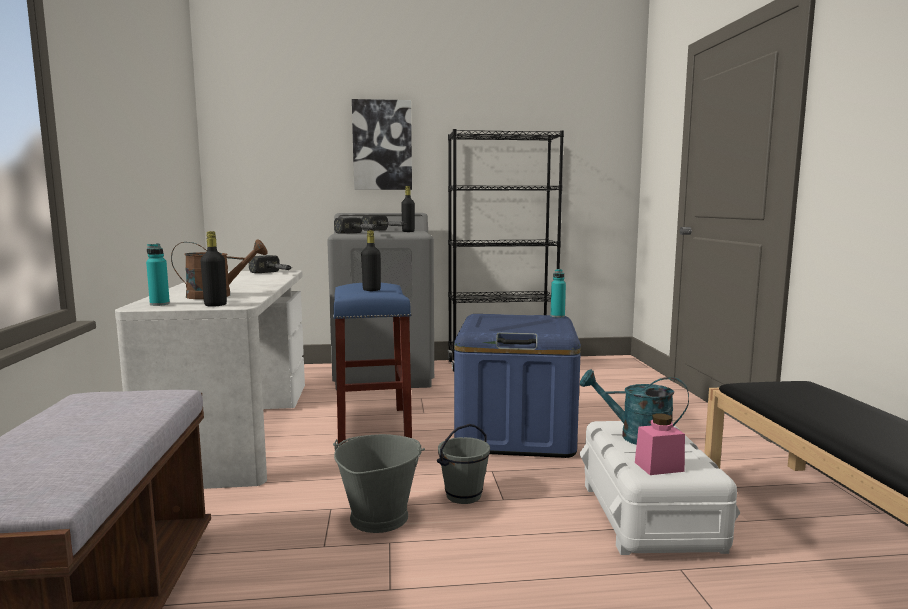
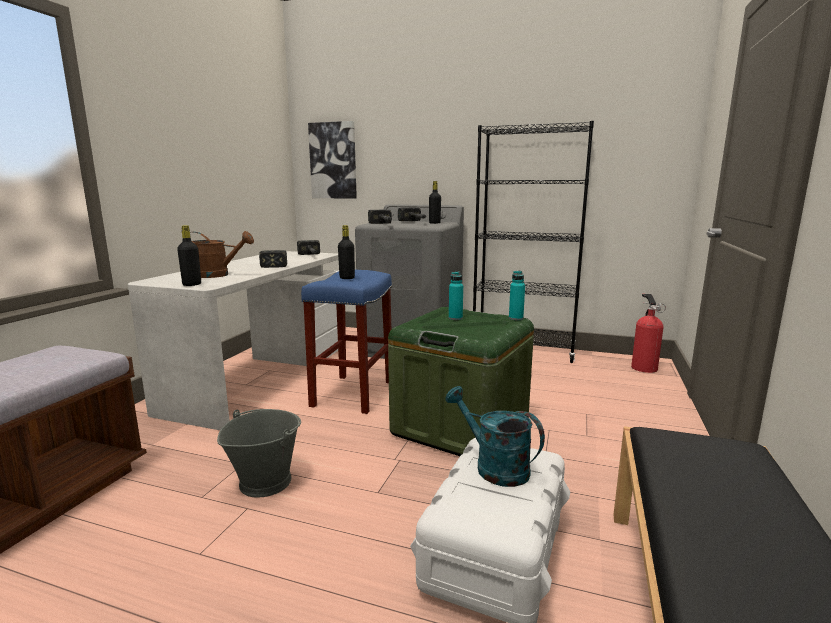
camera: 25 degrees right, 5 degrees up
turquoise bottle [146,243,170,306] -> turquoise bottle moved to [449,271,463,320]
picture [352,99,412,190] -> picture moved to [308,121,357,199]
grey bucket [437,424,490,504] -> none
blue storage box [454,314,581,458] -> green storage box [388,307,534,456]
pink jar [635,413,685,475] -> none
none -> hammer [259,250,287,268]
none -> fire extinguisher [631,294,666,373]

